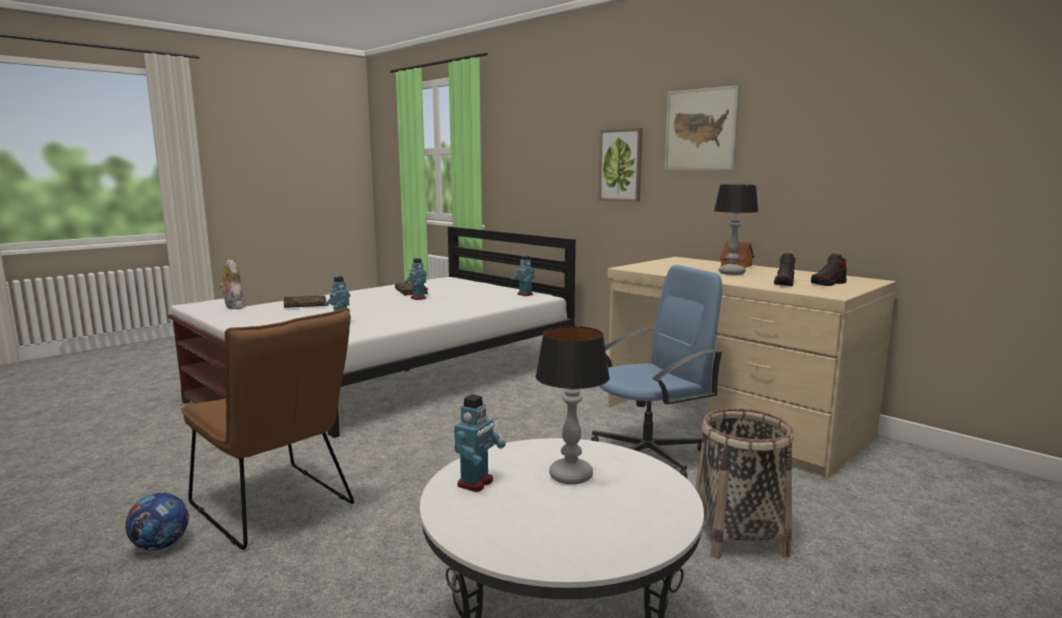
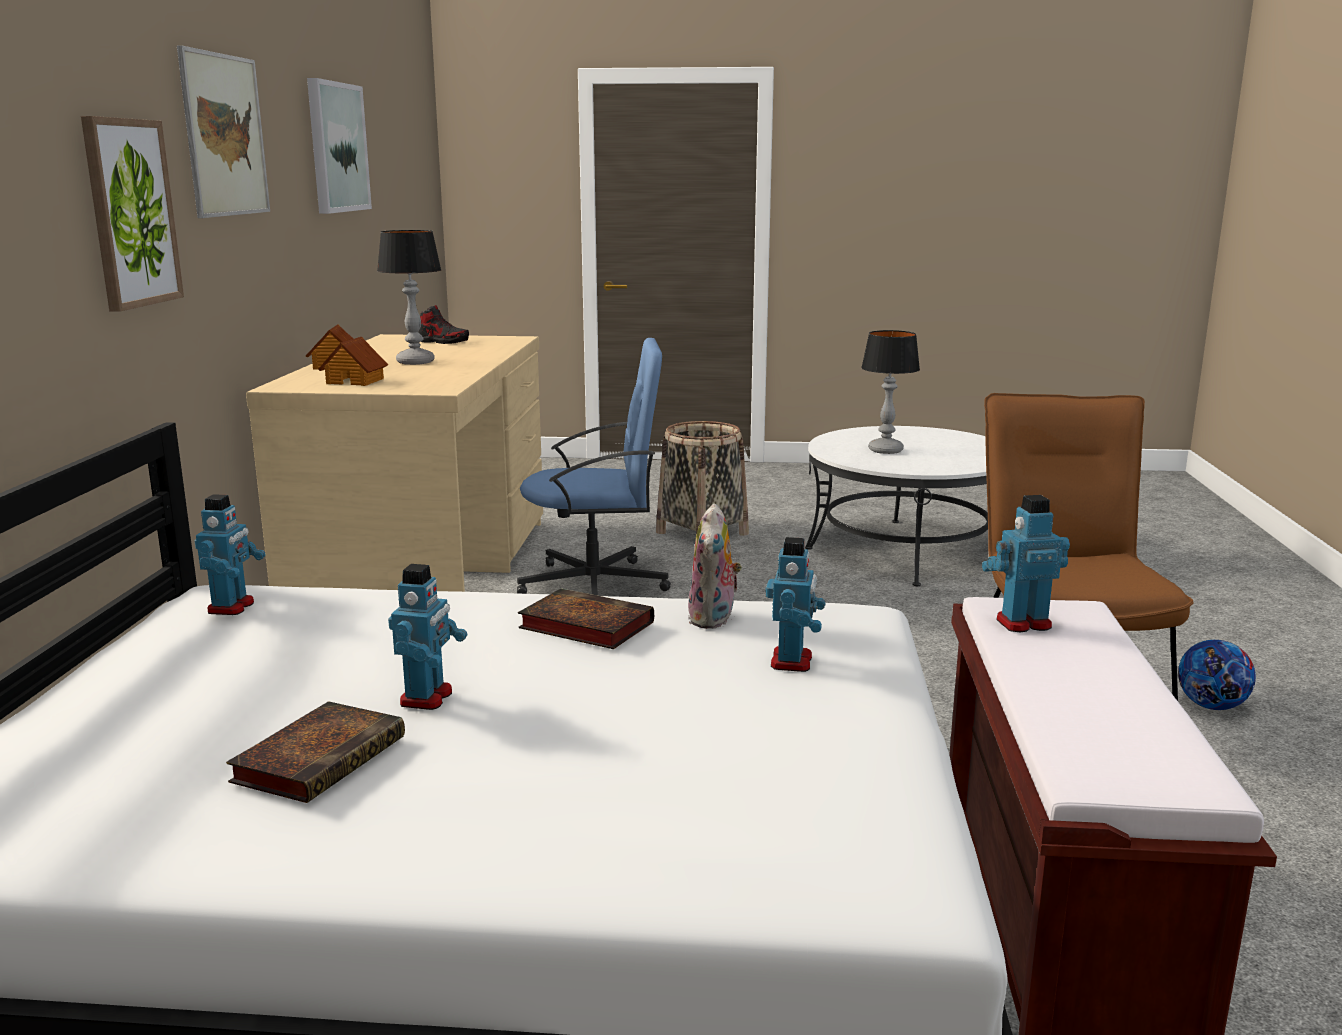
camera: 130 degrees left, 5 degrees up
plush toy [220,259,246,309] -> plush toy moved to [688,503,742,629]
book [284,295,326,308] -> book moved to [518,588,654,649]
toy robot [454,394,506,492] -> toy robot moved to [982,495,1070,633]
blue office chair [591,265,723,478] -> blue office chair turned 150 degrees clockwise [517,338,671,596]
shoe [774,253,796,286] -> none
none -> picture [307,78,372,214]
none -> toy house [318,337,388,386]

